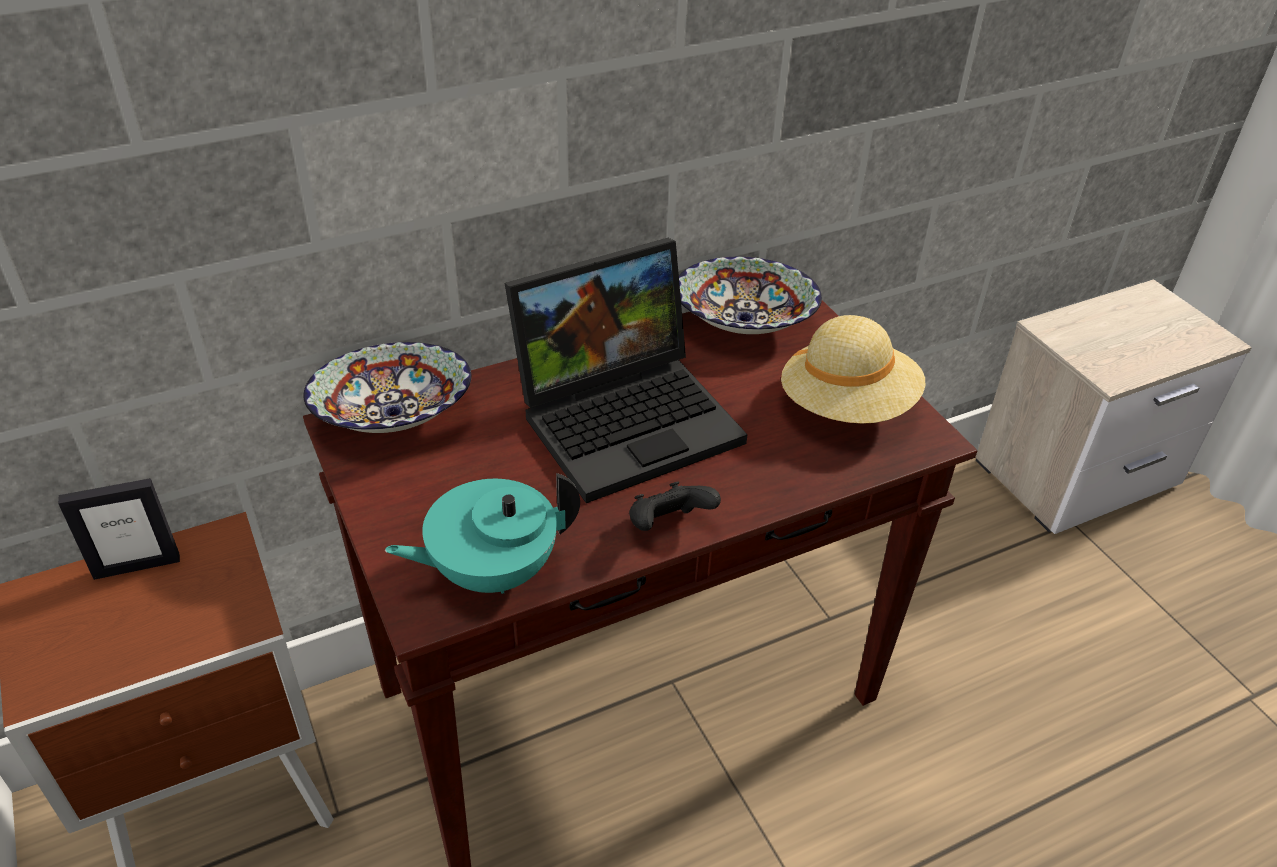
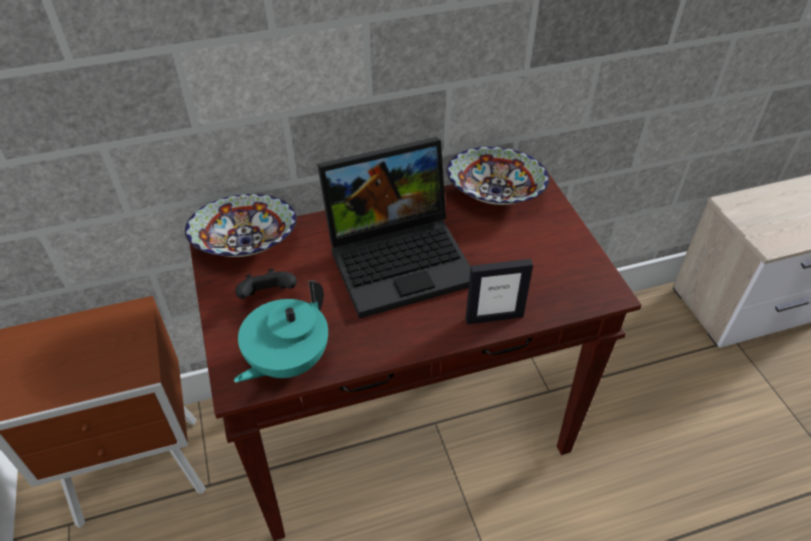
camera: 10 degrees right, 5 degrees up
picture frame [58,478,180,580] -> picture frame moved to [466,259,533,325]
turquoise teapot [385,473,580,594] -> turquoise teapot turned 45 degrees counterclockwise [234,281,328,383]
black game controller [629,481,721,531] -> black game controller moved to [235,268,297,299]
beige hat [781,315,925,424] -> none

